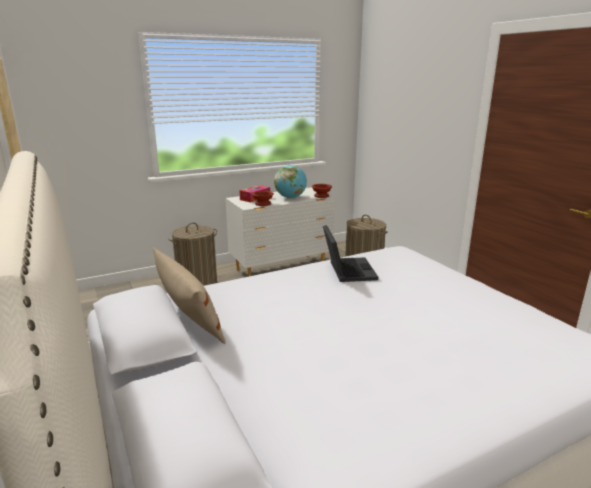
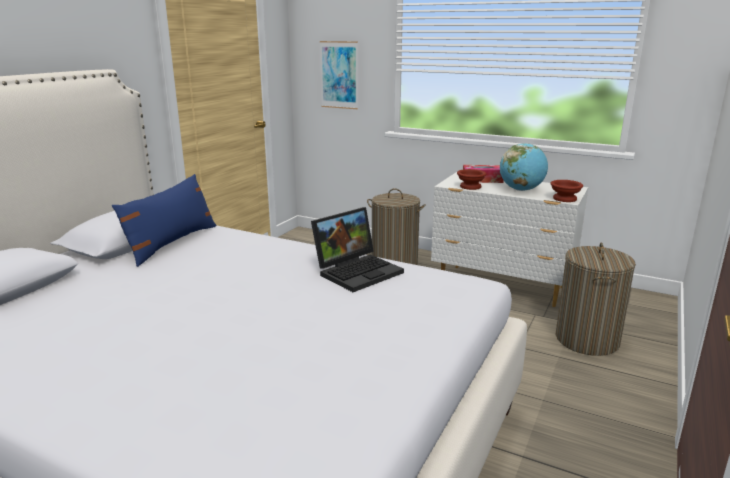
camera: 55 degrees right, 0 degrees up
beige pillow [153,247,226,344] -> blue pillow [112,174,217,267]
none -> picture [320,41,358,109]

